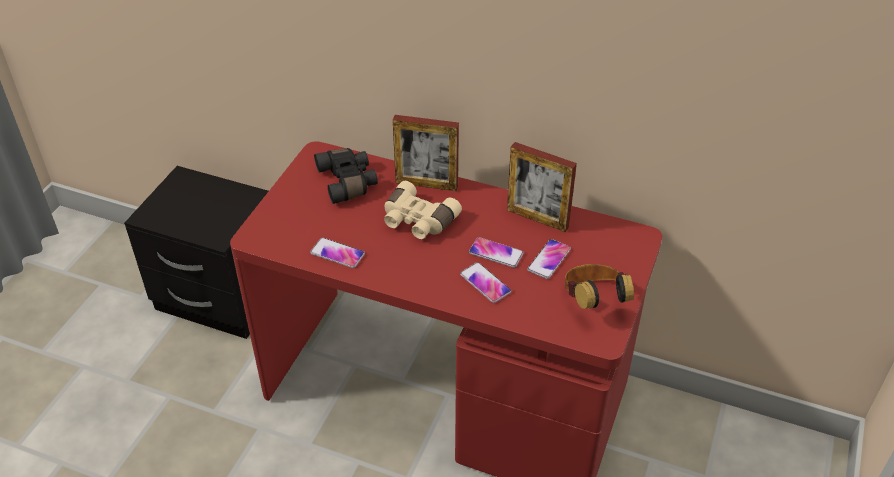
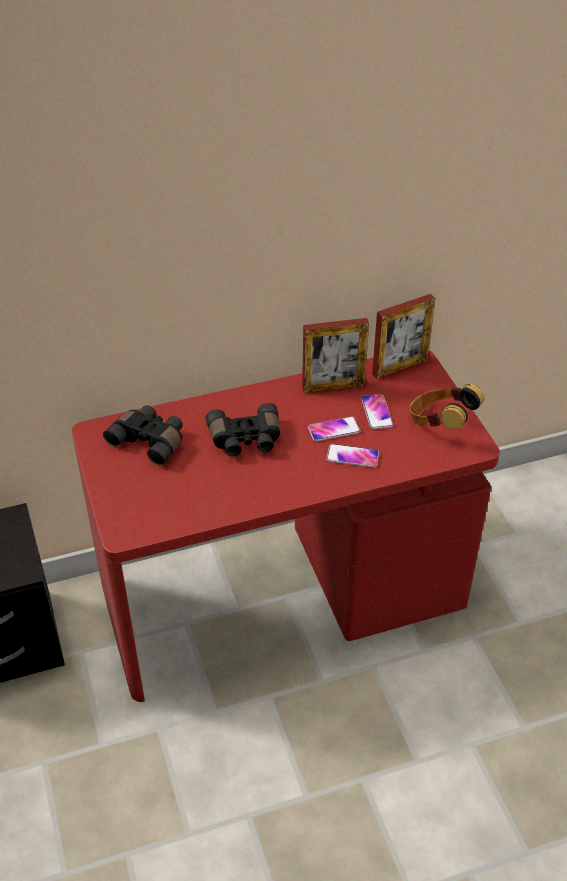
camera: 40 degrees left, 0 degrees up
phone [310,238,365,268] -> none
beige binoculars [384,181,462,239] -> black binoculars [206,403,280,457]
picture frame [393,115,459,191] -> picture frame moved to [372,294,436,379]

